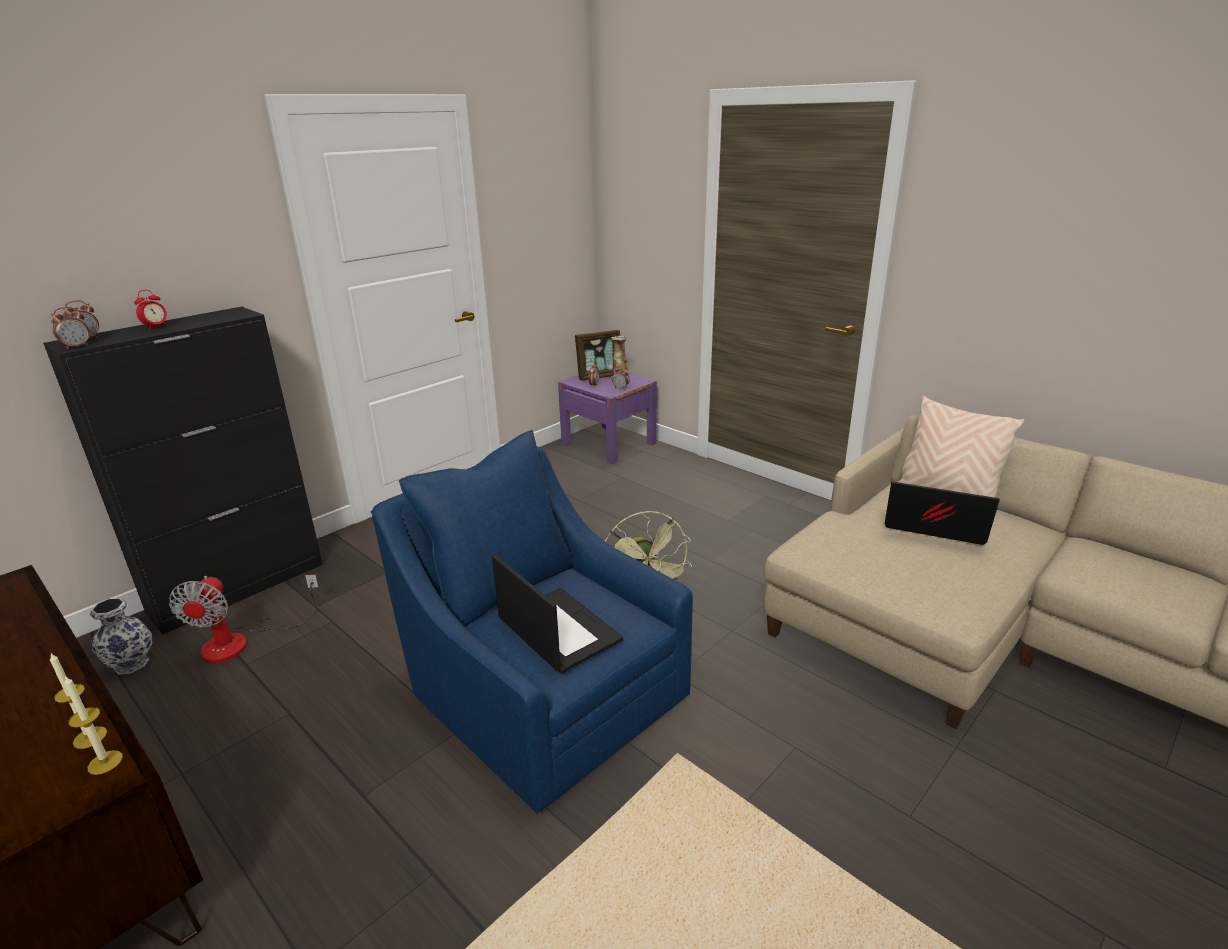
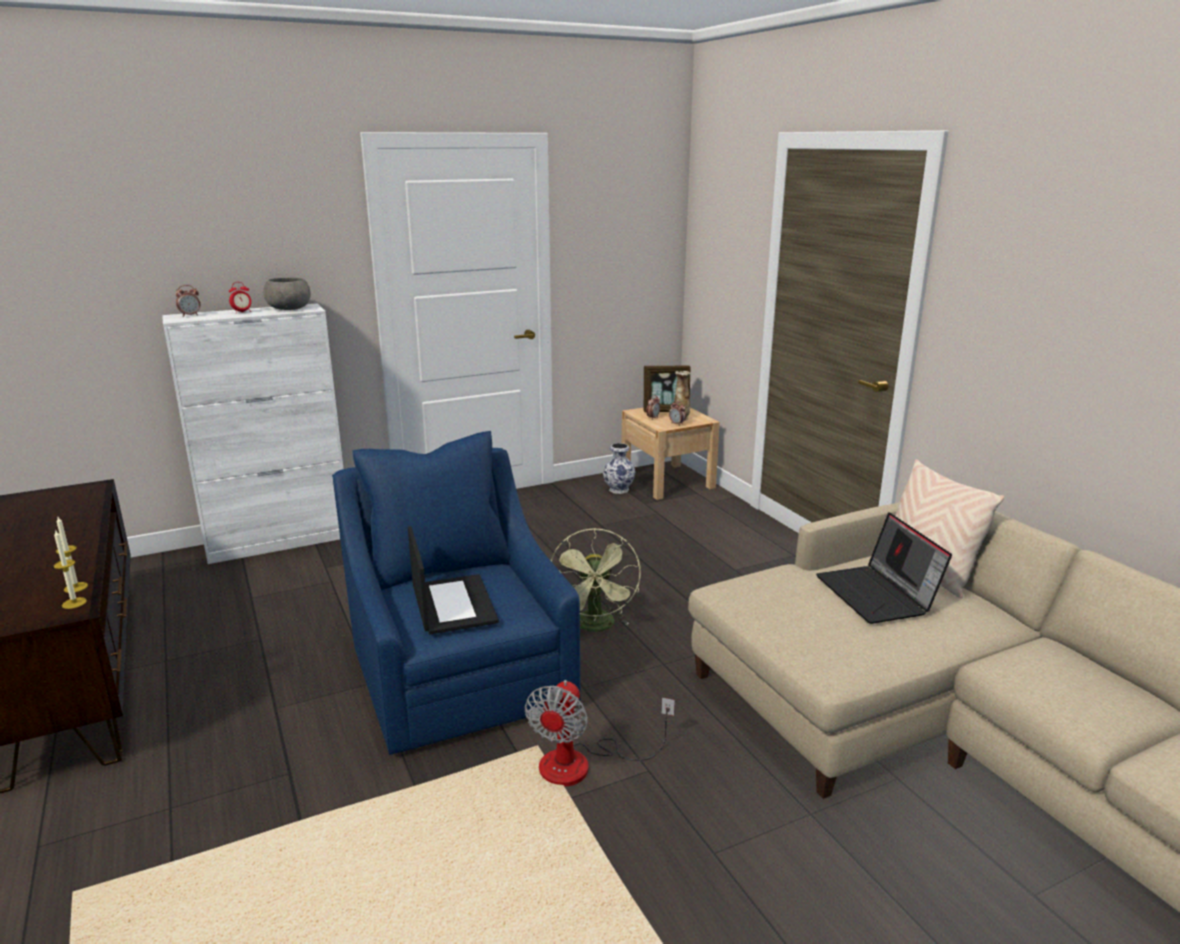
camera: 20 degrees right, 5 degrees down
black cabinet [43,307,323,635] -> white cabinet [162,303,343,564]
alarm clock [50,307,90,350] -> none
vase [90,598,153,675] -> vase moved to [603,443,636,494]
fan [169,575,319,663] -> fan moved to [525,680,675,787]
purple nightstand [558,373,657,464] -> beige nightstand [621,408,720,500]
laptop [885,482,1000,545] -> laptop turned 150 degrees counterclockwise [816,512,952,624]
none -> grey bowl [264,278,310,310]

